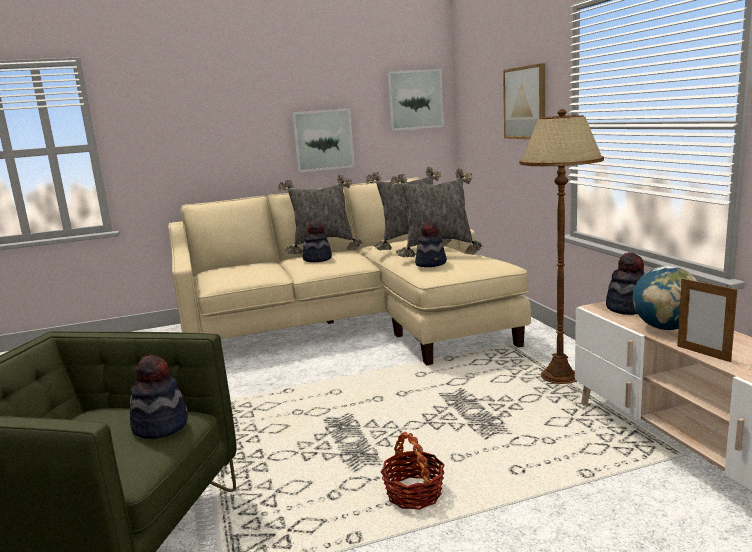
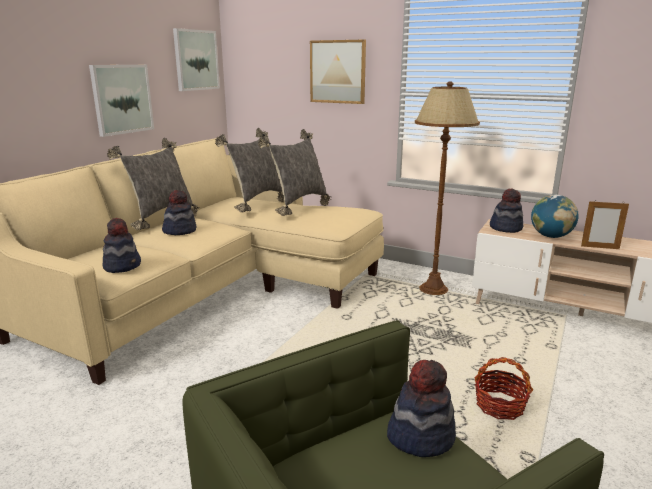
camera: 45 degrees left, 5 degrees up
hat [415,221,447,267] -> hat moved to [103,218,141,273]

